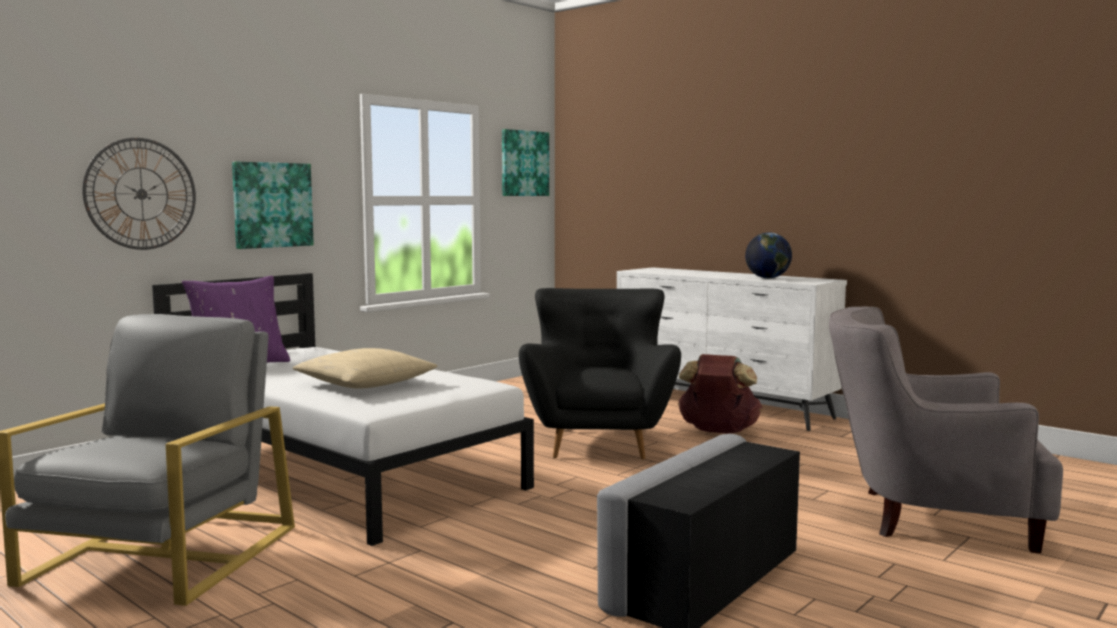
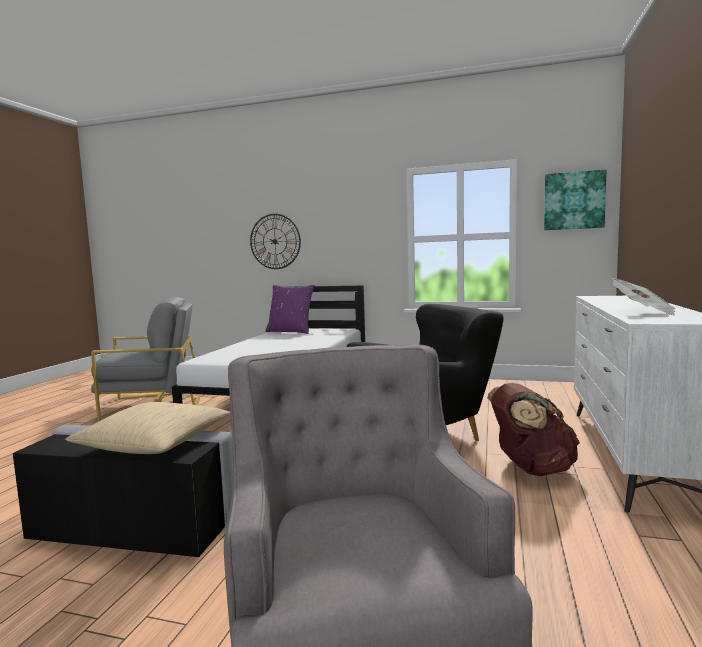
camera: 65 degrees right, 0 degrees up
picture [232,162,314,249] -> none
beige pillow [292,348,437,389] -> beige pillow moved to [65,402,230,454]
globe [745,232,792,279] -> newspaper [612,278,675,316]

